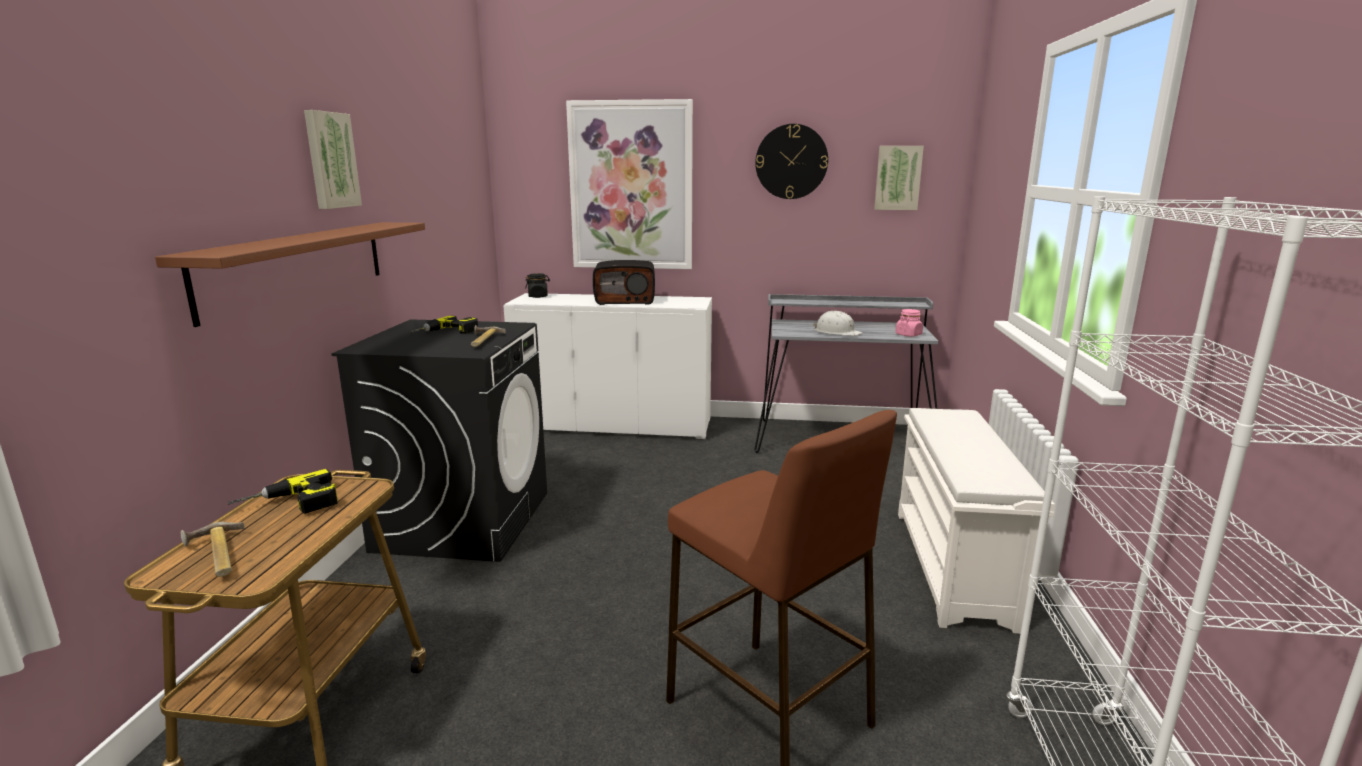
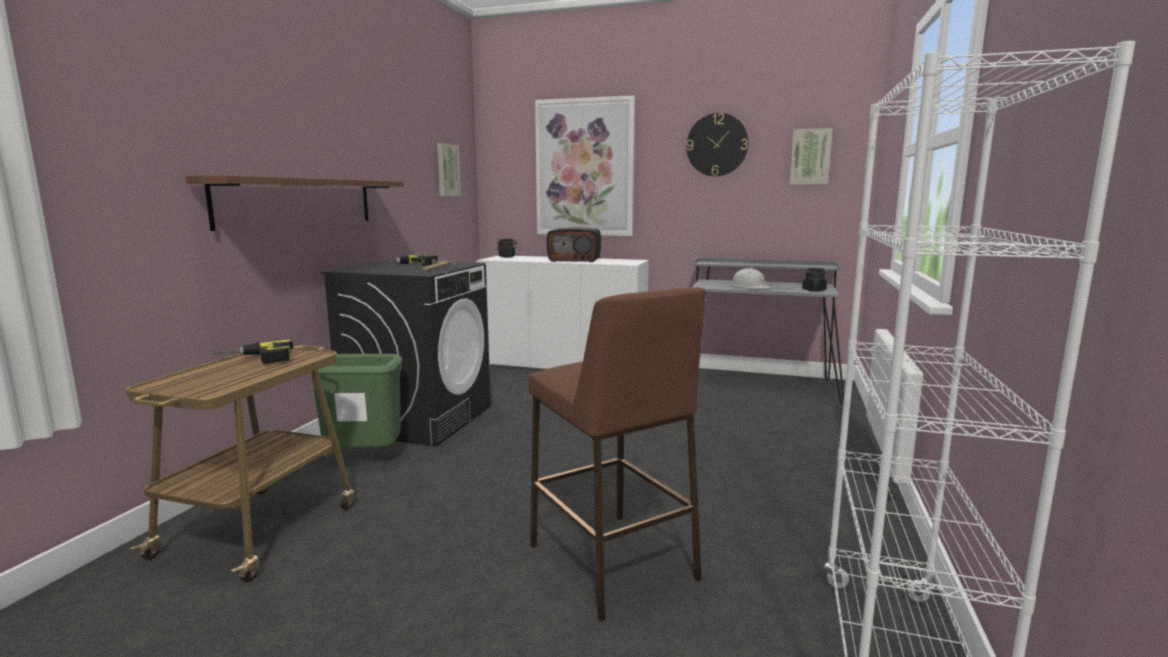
camera: 10 degrees right, 5 degrees down
hammer [181,522,244,577] -> none
picture [304,110,362,209] -> picture moved to [437,143,461,196]
pink jar [895,309,923,337] -> black jar [802,268,827,291]
white shoe rack [898,408,1055,634] -> none
none -> green trash can [310,354,402,448]

